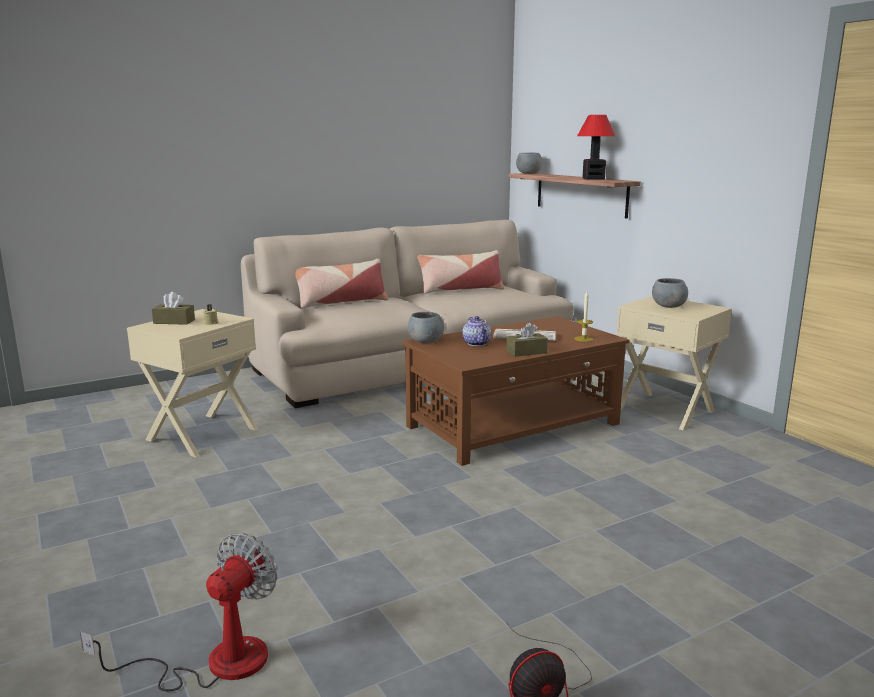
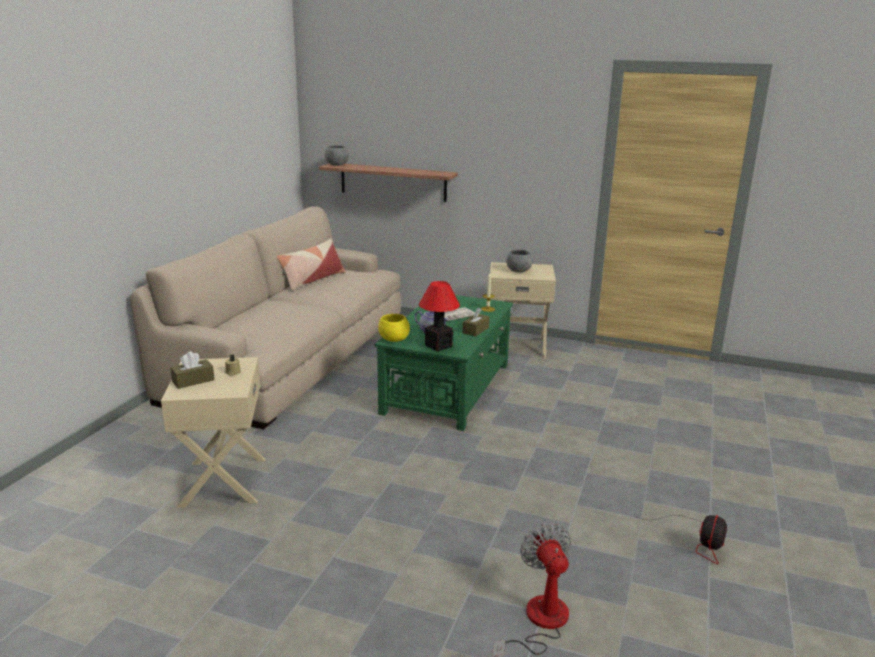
camera: 40 degrees left, 5 degrees up
pillow [295,259,389,309] -> none
brown coffee table [402,316,629,466] -> green coffee table [375,295,513,431]
grey bowl [408,312,444,343] -> yellow bowl [378,314,410,342]
table lamp [577,115,615,180] -> table lamp moved to [419,281,460,351]

